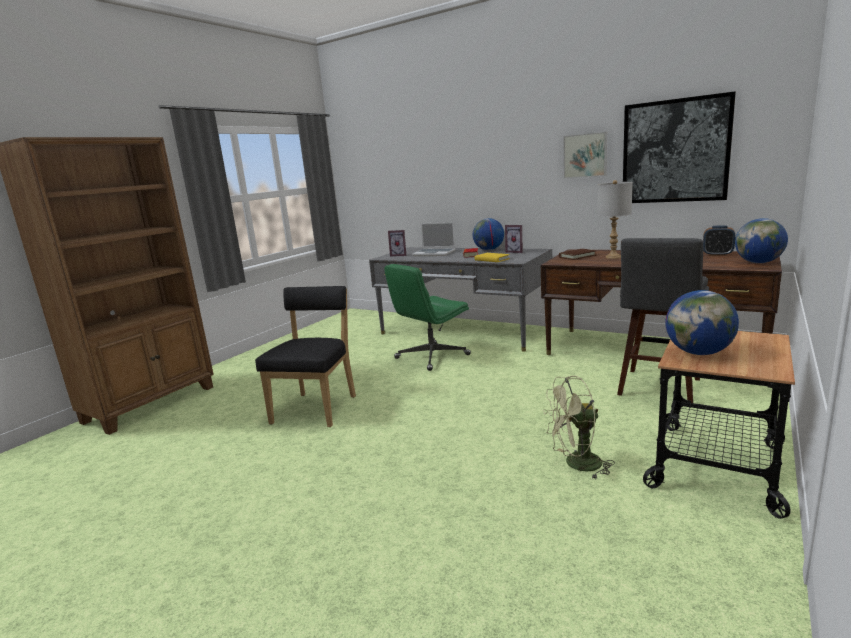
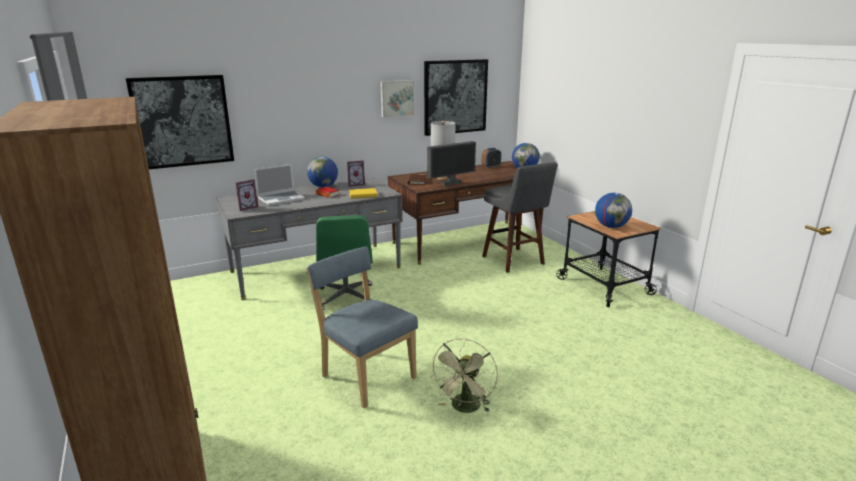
camera: 60 degrees left, 5 degrees up
black chair [255,286,356,427] -> blue chair [306,247,418,408]
green fan [543,376,615,479] -> green fan moved to [430,338,498,413]
none -> picture [126,75,234,169]
none -> monitor [427,141,476,186]

